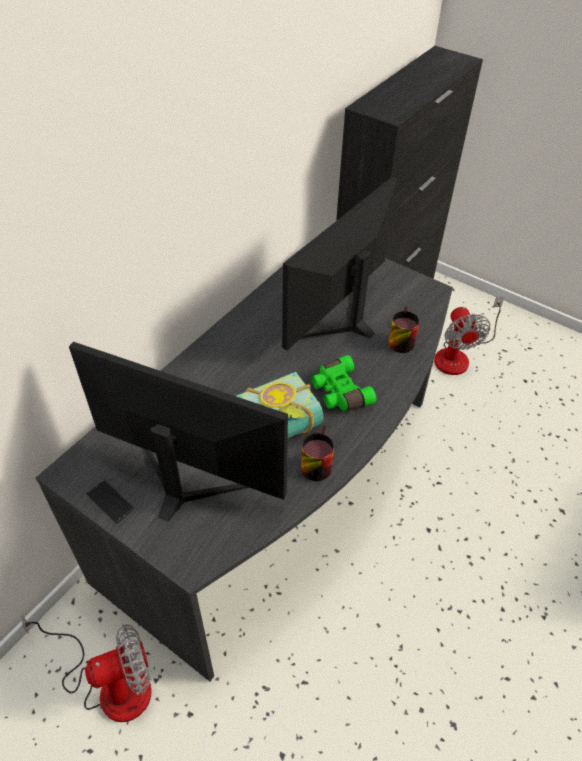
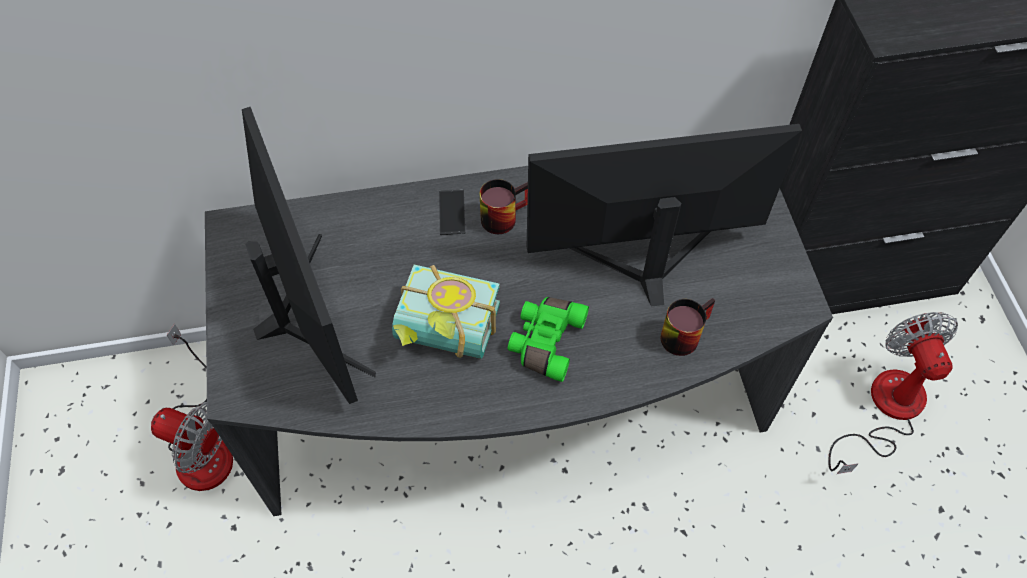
camera: 45 degrees right, 10 degrees up
phone [86,479,135,524] -> phone moved to [439,190,465,235]
mug [301,425,334,481] -> mug moved to [480,179,528,234]
fan [434,297,504,375] -> fan turned 135 degrees clockwise [828,312,958,474]

